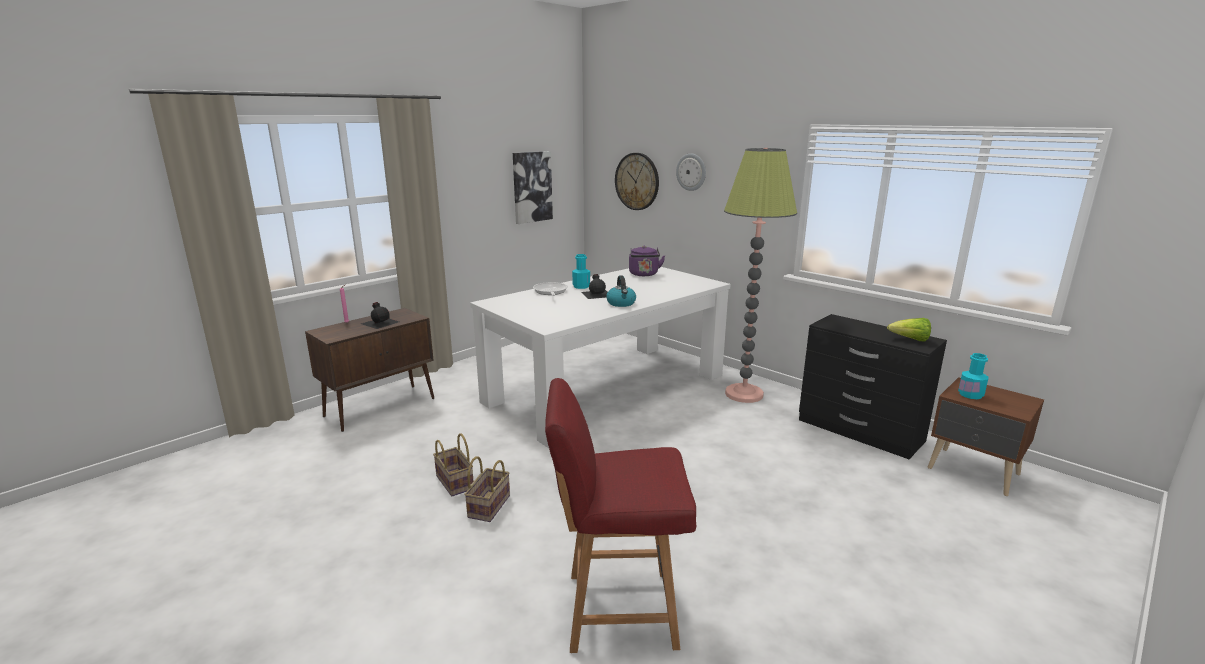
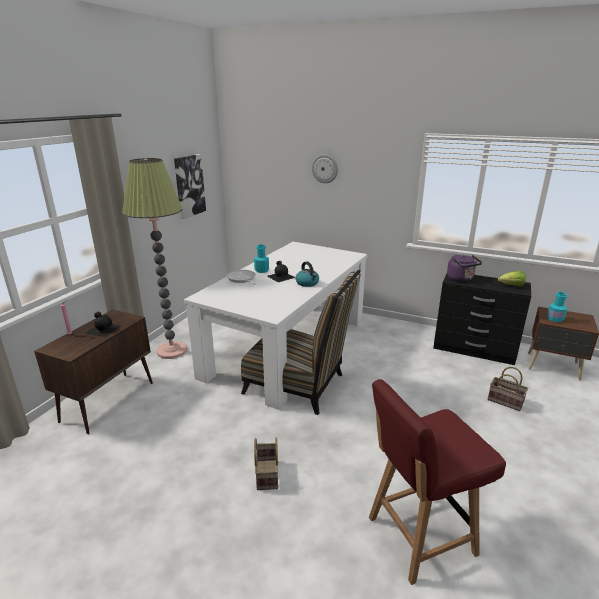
camera: 20 degrees left, 5 degrees up
basket [433,433,474,496] -> basket moved to [488,367,528,411]
wall clock [615,153,659,210] -> none
purple kettle [629,246,665,276] -> purple kettle moved to [447,255,482,282]
floor lamp [724,148,797,403] -> floor lamp moved to [122,158,187,359]
none -> chair [241,270,361,415]

